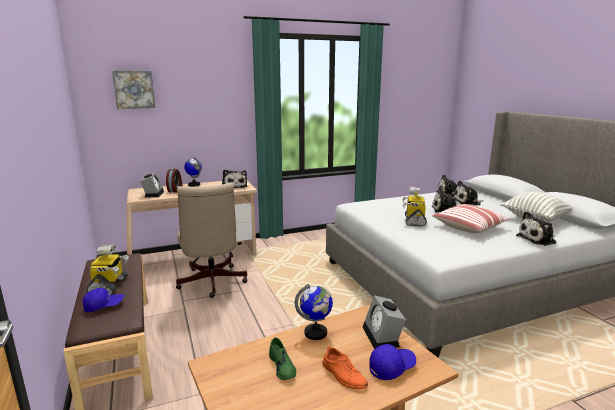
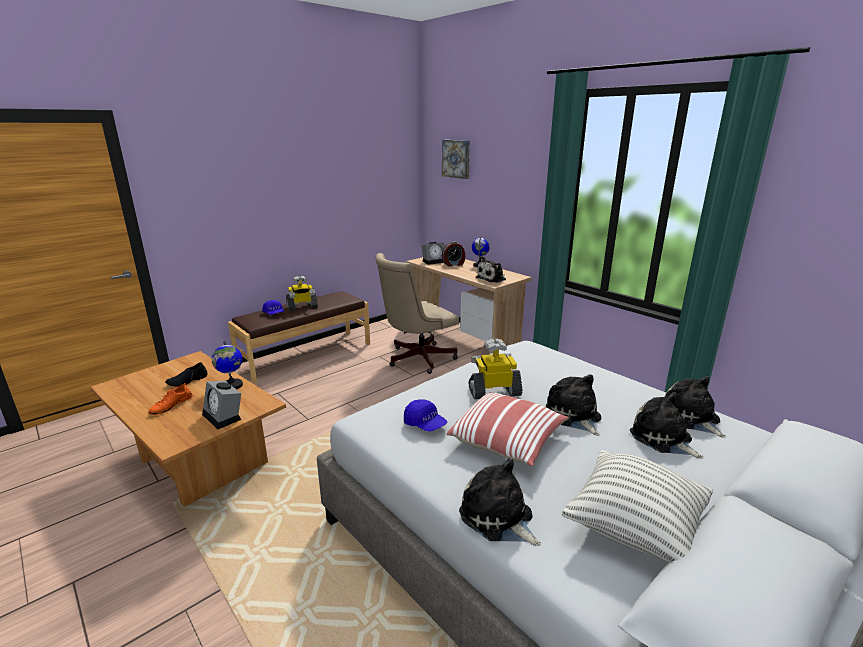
camera: 70 degrees right, 5 degrees up
green shoe [269,337,296,380] -> black shoe [165,362,208,387]
alarm clock [363,295,406,349] -> alarm clock turned 105 degrees counterclockwise [202,381,242,429]
blue cap [369,344,416,380] -> blue cap moved to [404,399,447,432]

